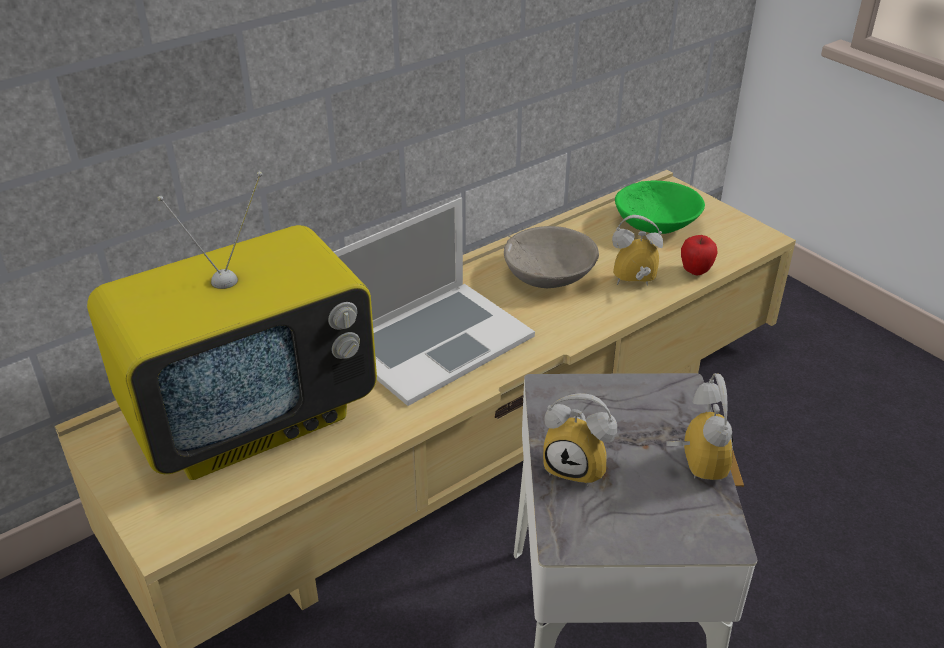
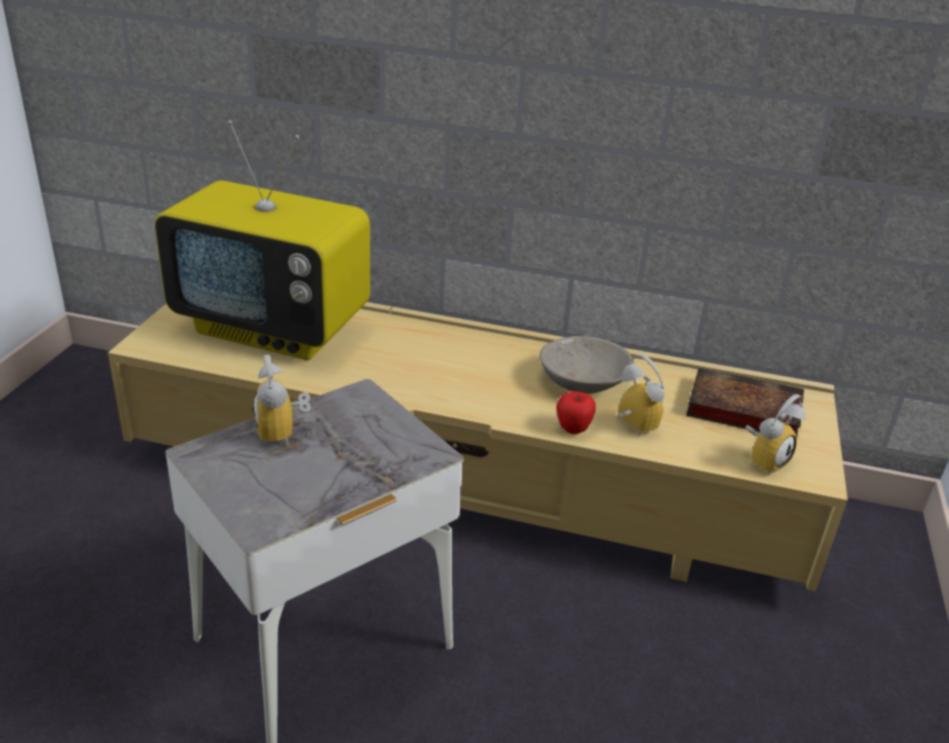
camera: 50 degrees right, 5 degrees down
laptop [333,197,535,406] -> none
green bowl [615,181,705,234] -> book [686,367,804,438]
alarm clock [666,373,733,480] -> alarm clock moved to [745,394,805,475]
apple [681,235,718,275] -> apple moved to [556,391,596,434]

